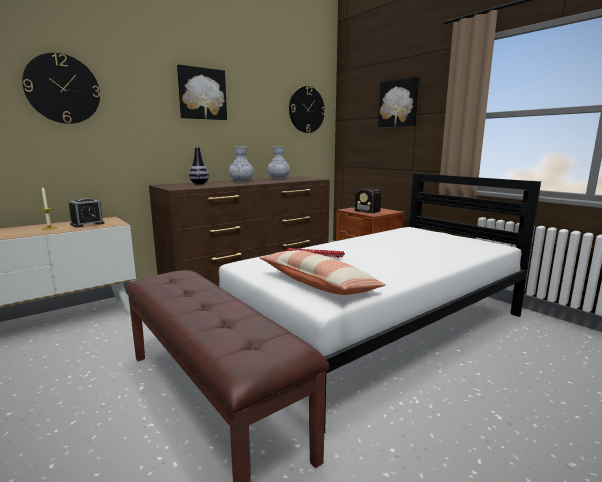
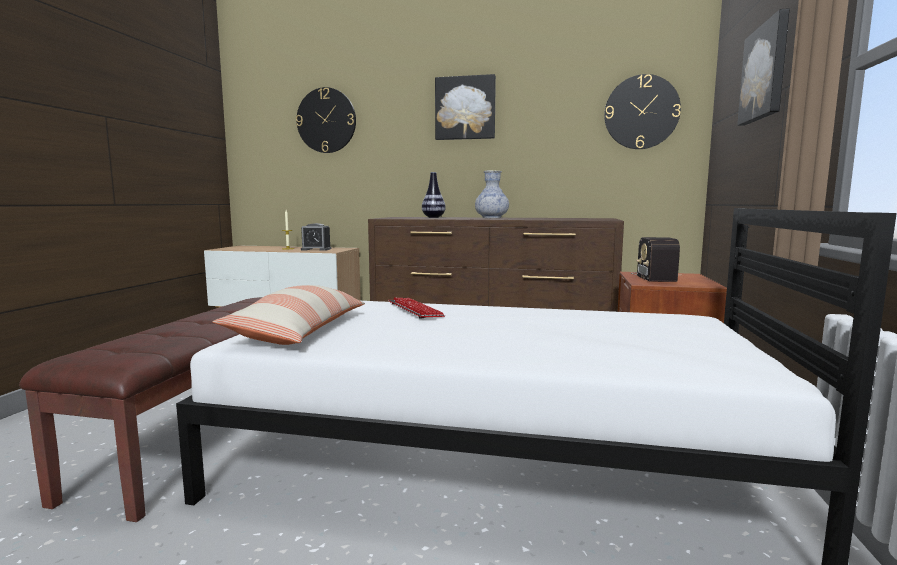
camera: 50 degrees right, 5 degrees down
vase [267,147,290,179] -> none

